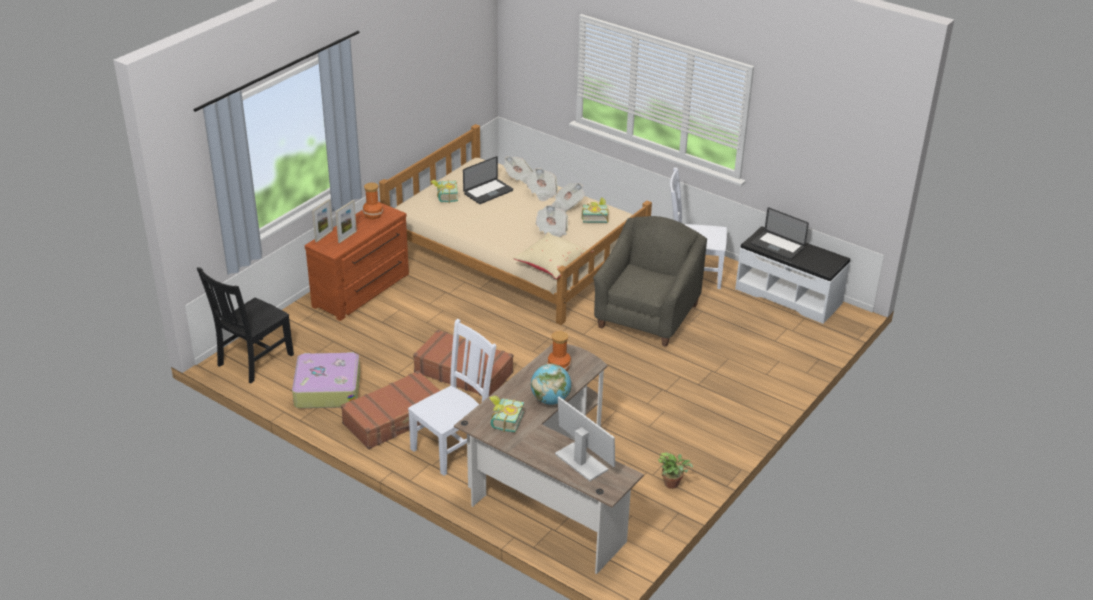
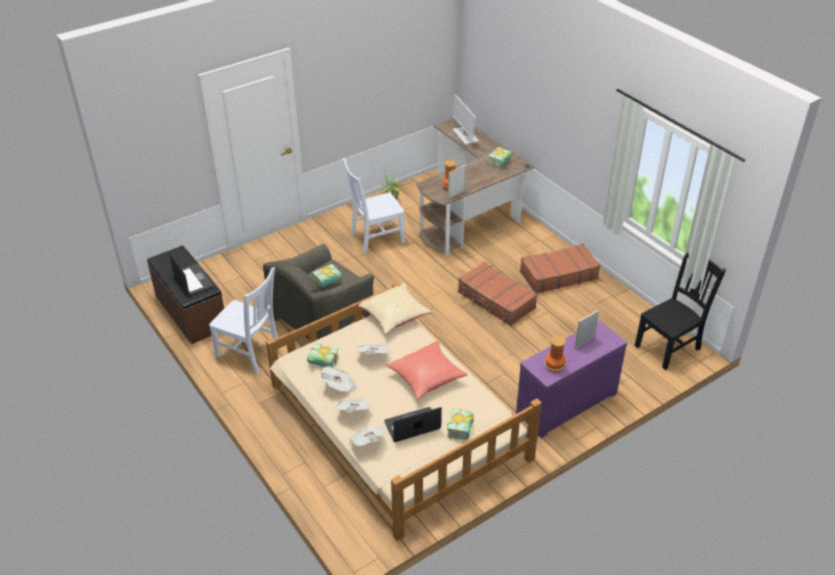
camera: 160 degrees left, 5 degrees up
suitcase [292,352,360,408] -> none
brown dresser [305,202,409,321] -> purple dresser [516,321,628,438]
picture frame [312,199,333,242] -> picture frame moved to [448,165,466,199]
white chair [408,319,497,476] -> white chair moved to [342,158,405,253]
globe [531,364,571,405] -> none
white bench [735,226,850,324] -> brown bench [147,245,224,344]
none -> book [312,264,342,288]
none -> red pillow [385,341,468,400]

